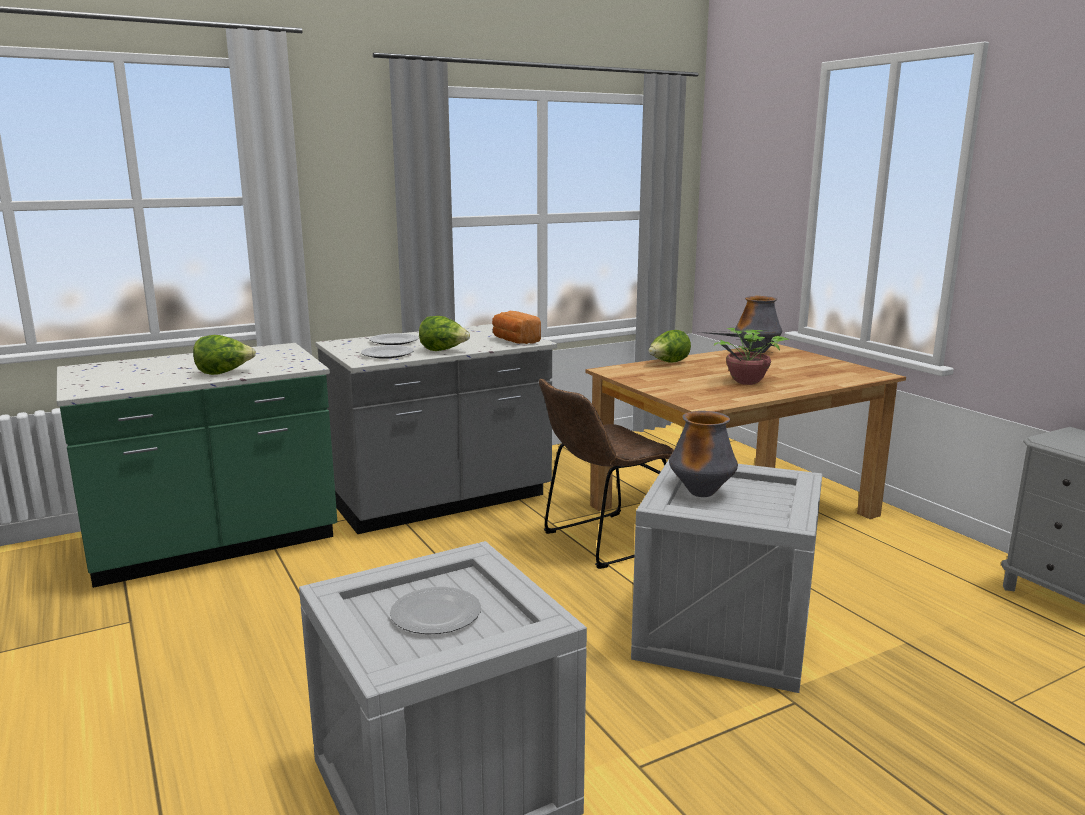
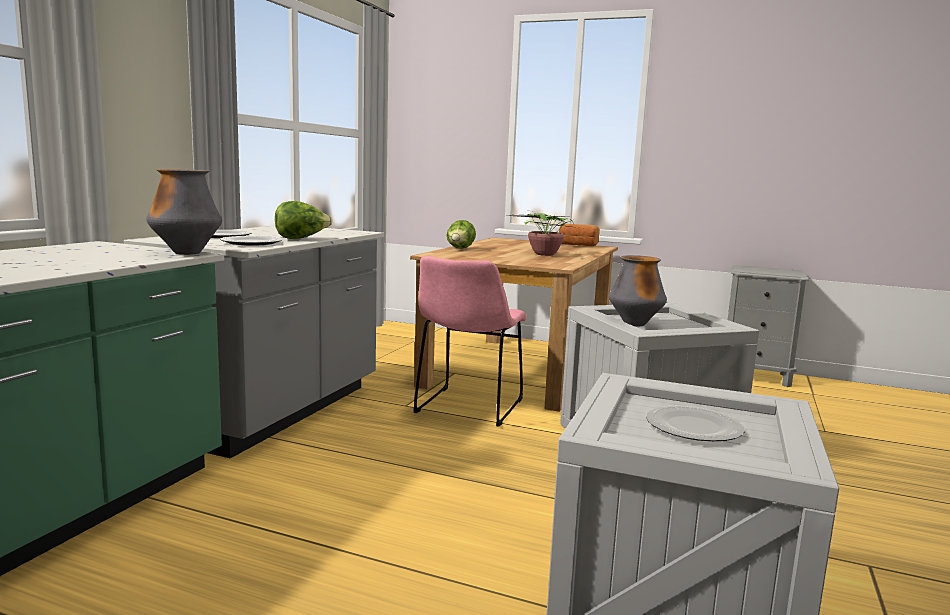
camera: 40 degrees left, 5 degrees down
lettuce [193,335,256,375] -> none
bread [492,311,541,344] -> bread moved to [559,224,600,246]
brown chair [539,379,674,569] -> pink chair [413,255,527,426]
vase [735,296,782,353] -> vase moved to [146,169,222,255]

